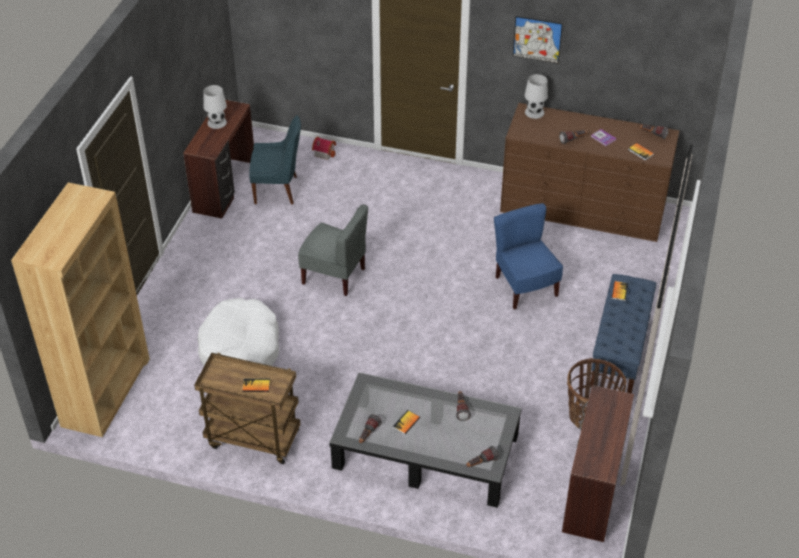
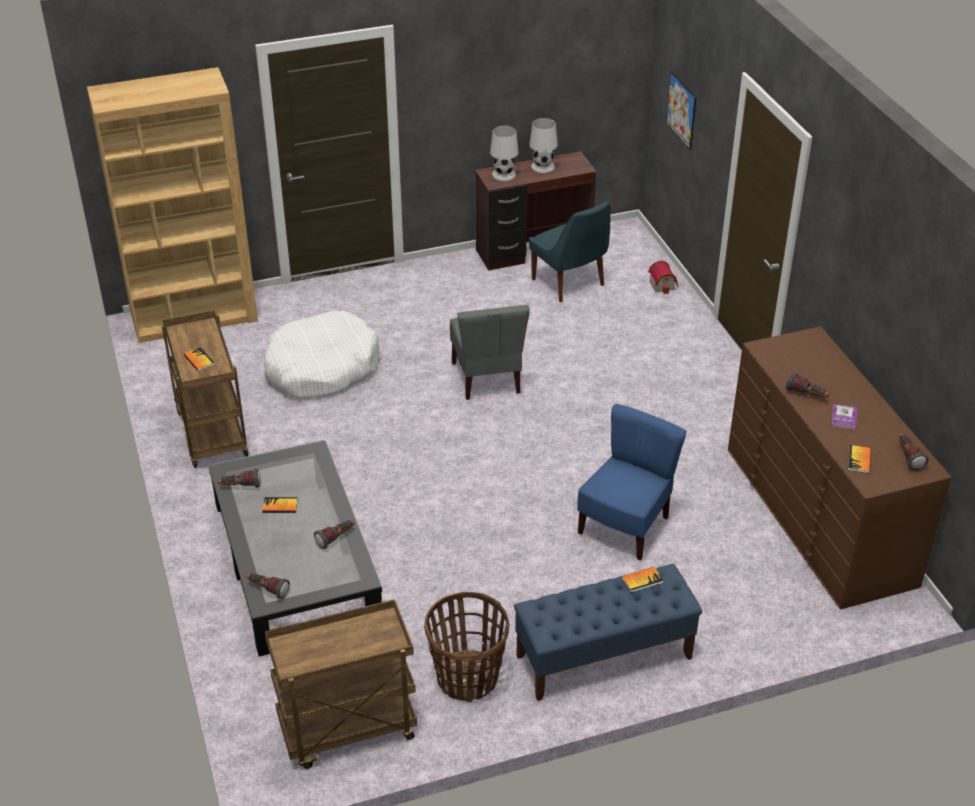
camera: 55 degrees right, 5 degrees down
picture [513,16,563,64] -> picture moved to [666,71,697,150]
white table lamp [525,74,548,119] -> white table lamp moved to [490,125,519,181]
brown desk [562,385,634,542] -> brown cart [265,599,417,769]

